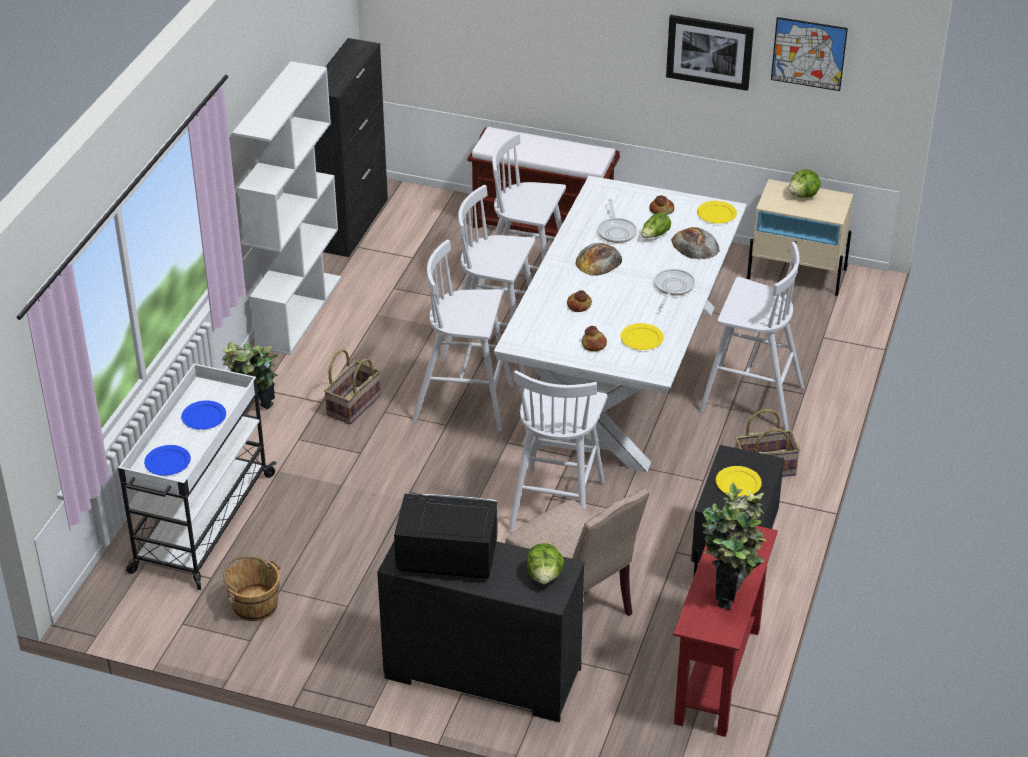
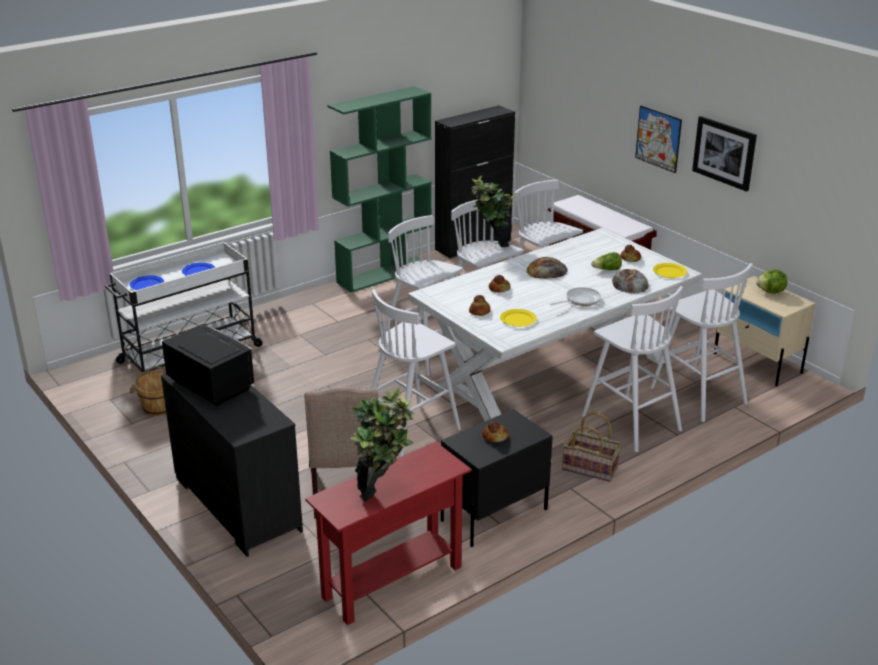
camera: 35 degrees right, 10 degrees down
potted plant [220,342,278,410] -> potted plant moved to [471,176,516,247]
white bookcase [232,61,341,355] -> green bookcase [327,86,432,293]
basket [324,349,381,425] -> none
lettuce [527,543,564,584] -> none
frying pan [598,199,637,243] -> none
yellow plate [716,466,762,497] -> bread [482,421,508,442]
picture [771,17,848,91] -> picture moved to [635,106,682,173]
none -> white stool [650,263,753,422]

